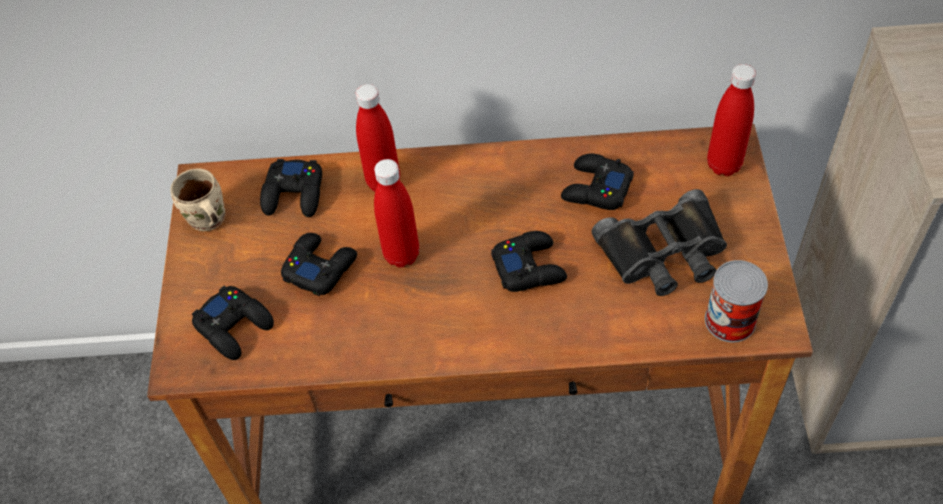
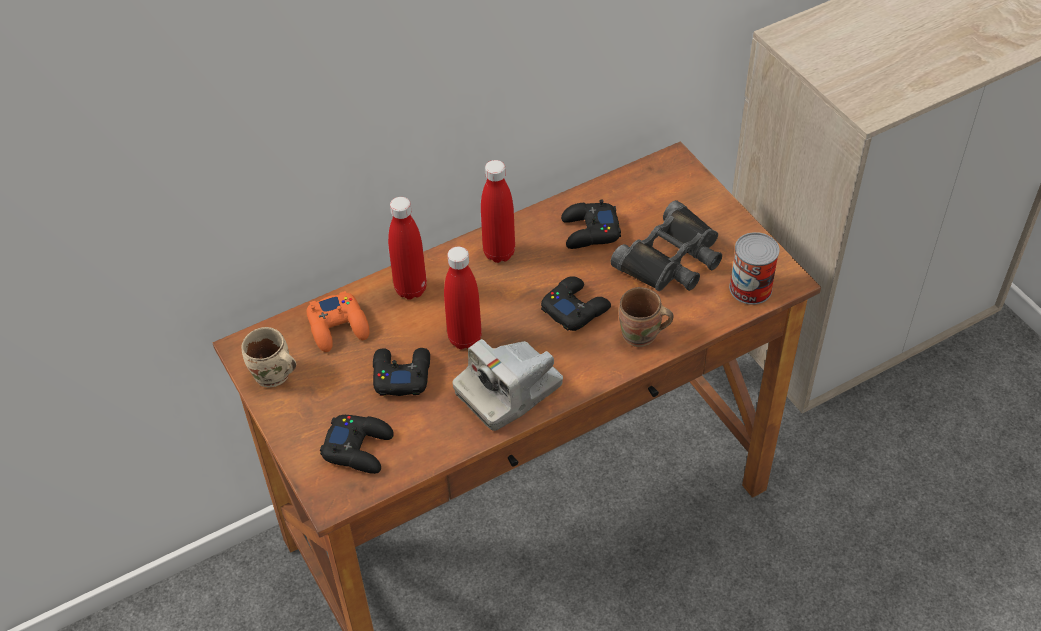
camera: 30 degrees left, 5 degrees down
black game controller [260,159,322,217] -> orange game controller [307,291,370,352]
red bottle [707,64,756,176] -> red bottle moved to [481,160,515,263]
none -> camera [452,339,563,431]
none -> brown mug [619,287,674,347]

